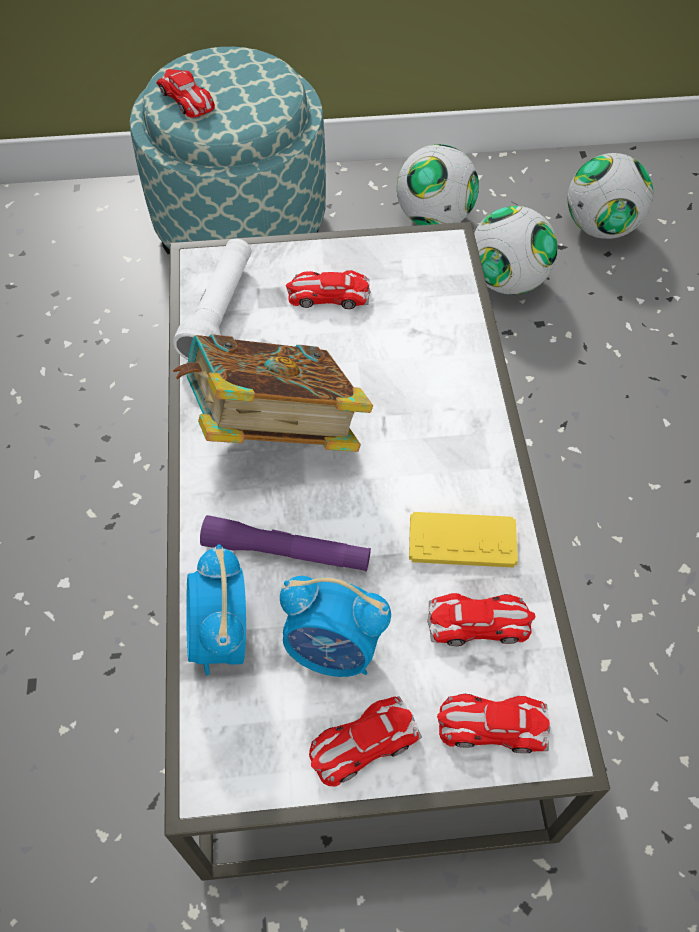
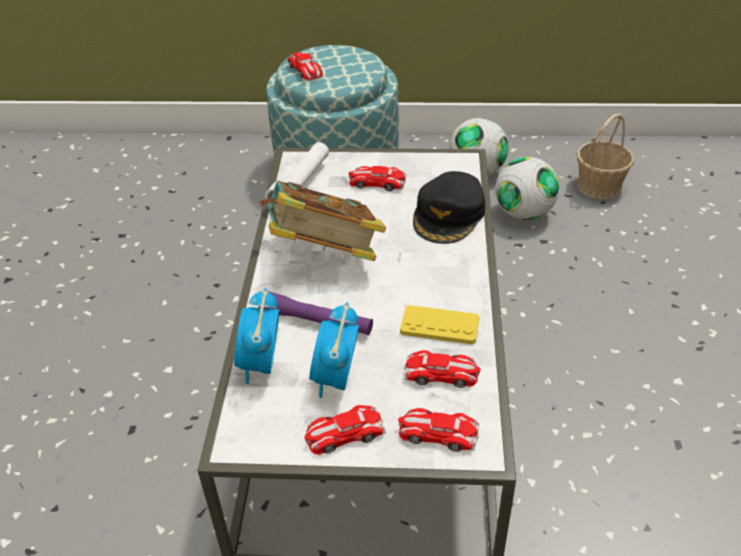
camera: 10 degrees right, 15 degrees down
alarm clock [280,576,391,677] -> alarm clock turned 75 degrees clockwise [309,303,359,398]
football [568,153,653,239] -> basket [577,114,634,199]
none -> black cap [413,171,486,244]

